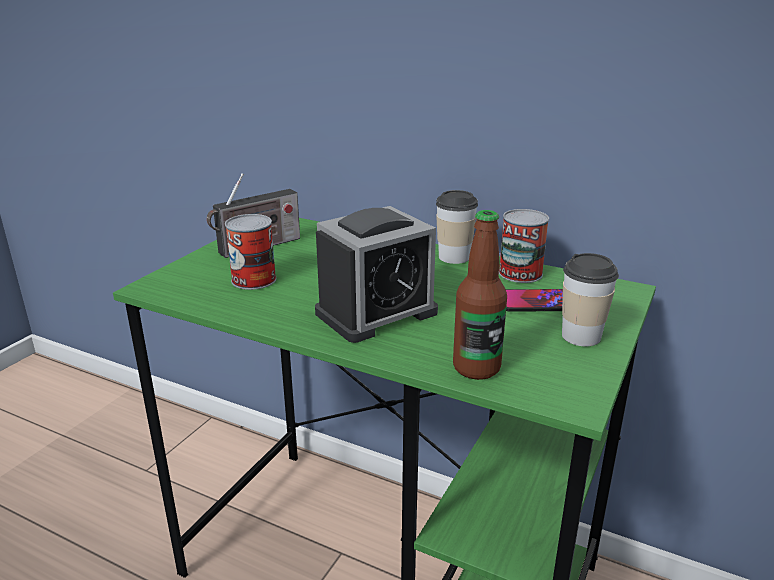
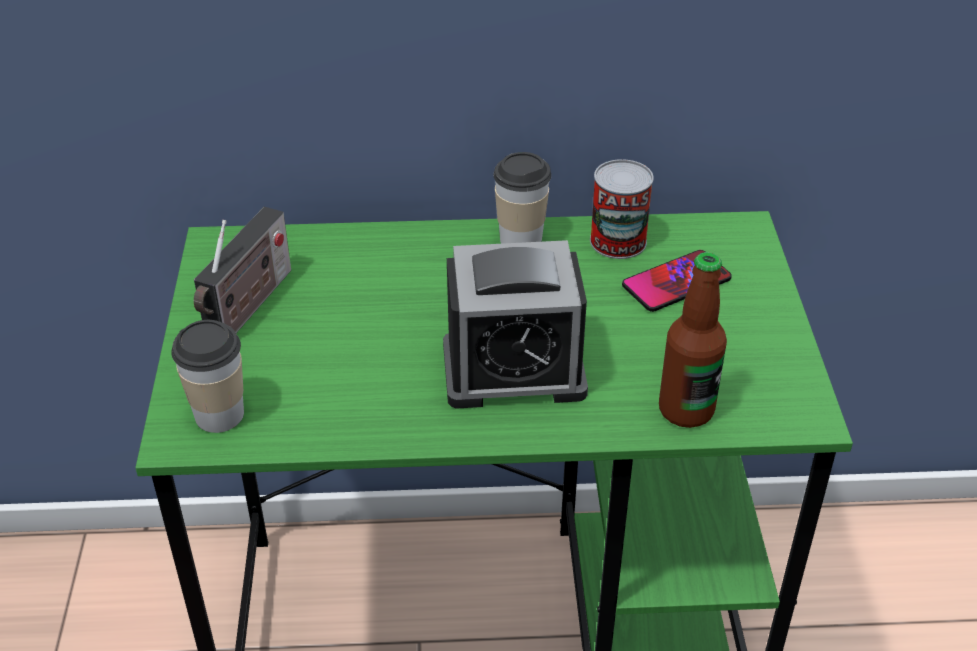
camera: 30 degrees left, 15 degrees up
can [225,214,276,290] -> none
alarm clock [315,206,438,343] -> alarm clock turned 60 degrees clockwise [443,240,588,409]
cup [562,253,619,346] -> cup moved to [171,320,244,433]

